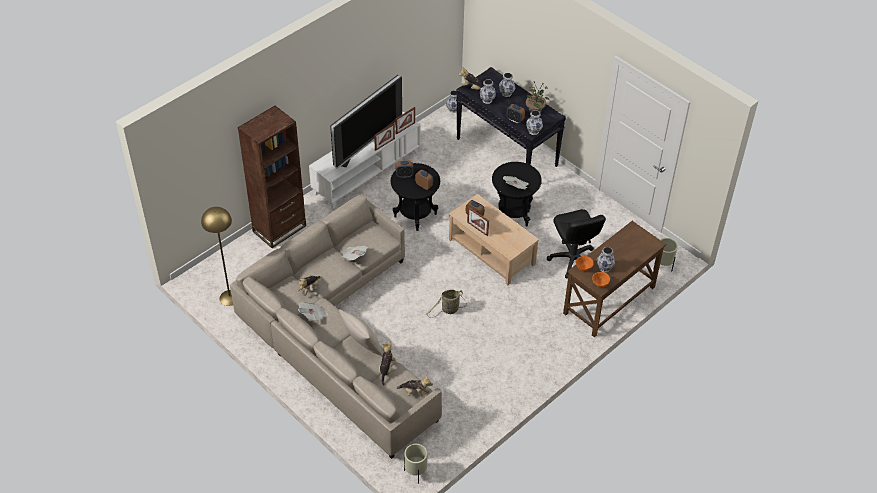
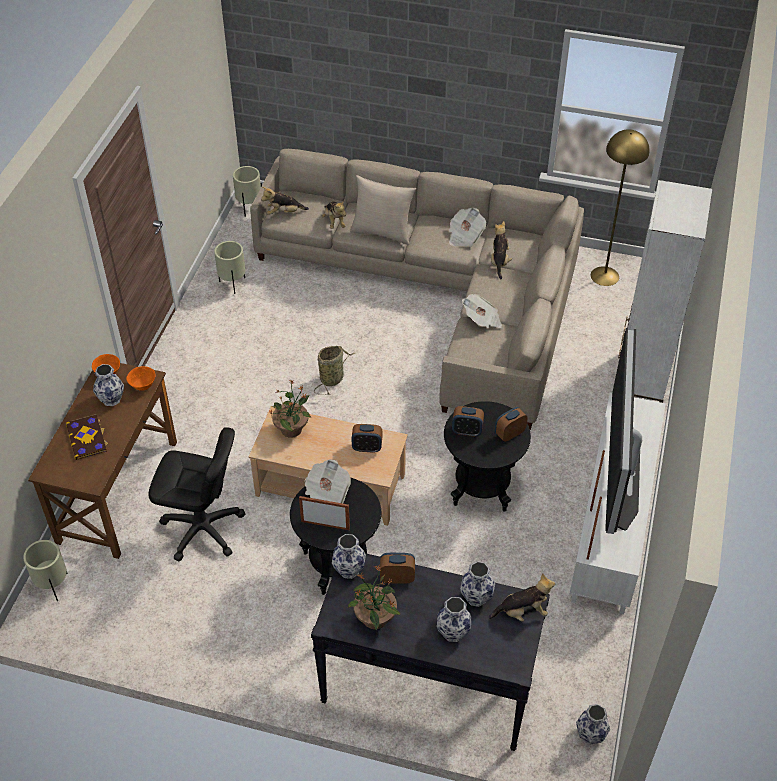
camera: 150 degrees right, 0 degrees up
brown bookcase [238,106,306,248] -> white bookcase [618,180,712,403]
picture frame [467,207,489,236] -> picture frame moved to [299,496,350,530]
black office chair [547,209,606,279] -> black office chair turned 150 degrees clockwise [148,428,245,561]
none -> book [66,414,109,460]
none -> beige planter [214,241,246,294]
none -> potted plant [268,380,311,438]

